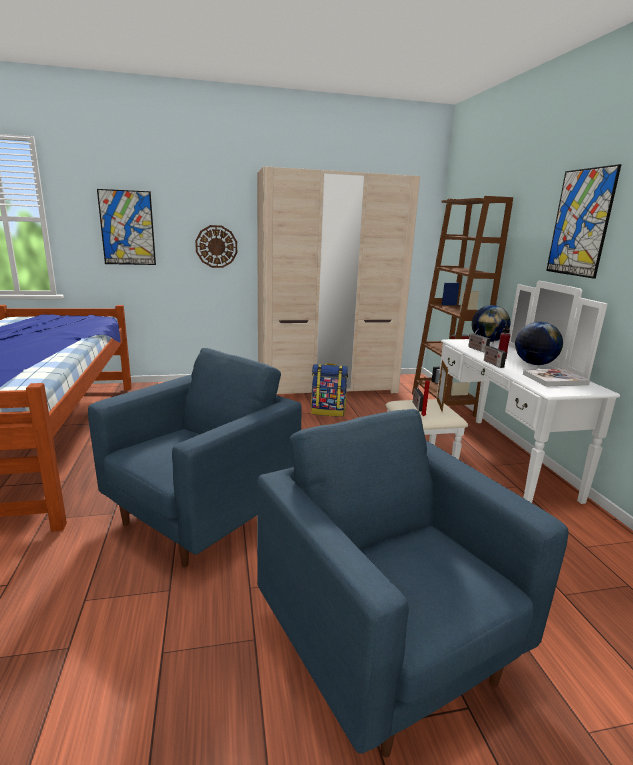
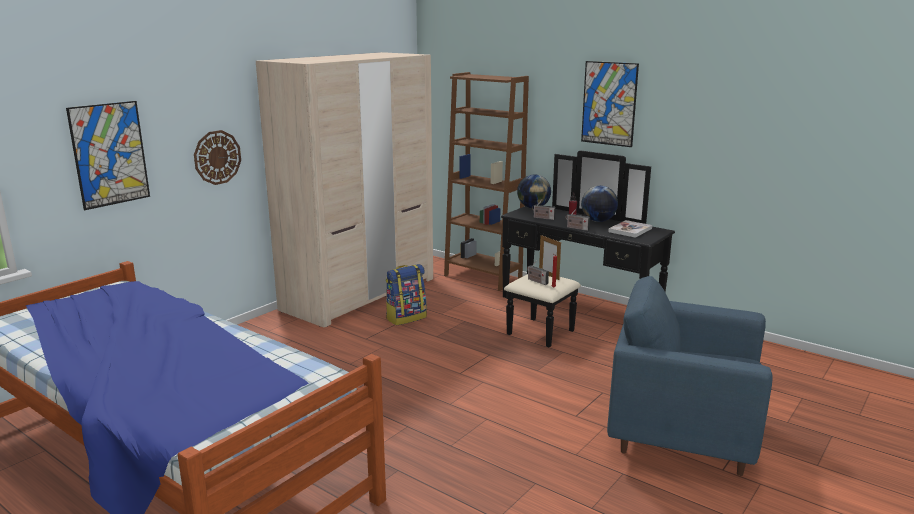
camera: 40 degrees left, 0 degrees up
blue armchair [88,348,302,567] -> none
white dresser [385,281,620,504] -> black dresser [501,151,675,348]

